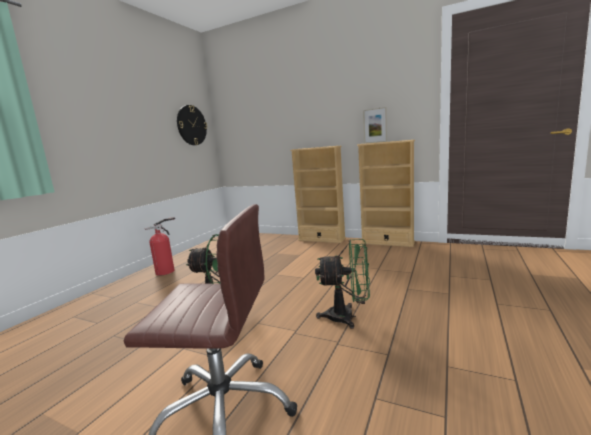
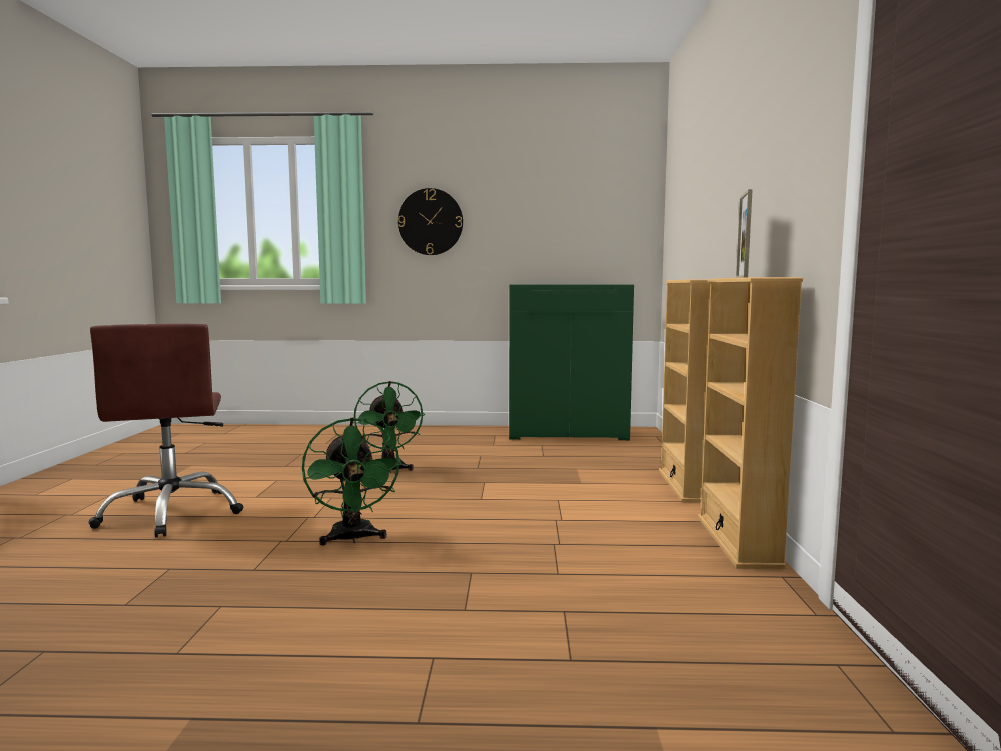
camera: 65 degrees right, 5 degrees down
fire extinguisher [145,217,175,276] -> none
wall clock [177,105,207,145] -> wall clock moved to [398,188,463,255]
none -> green cabinet [509,285,634,440]

